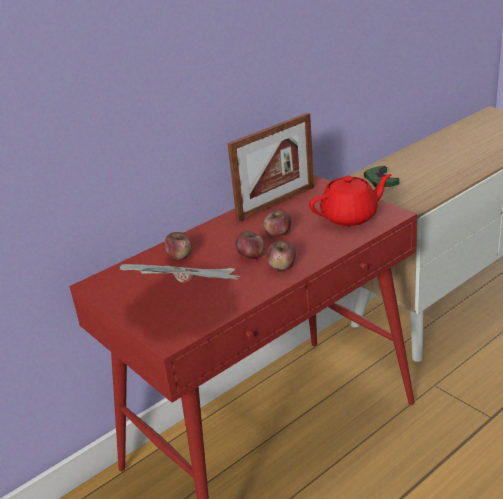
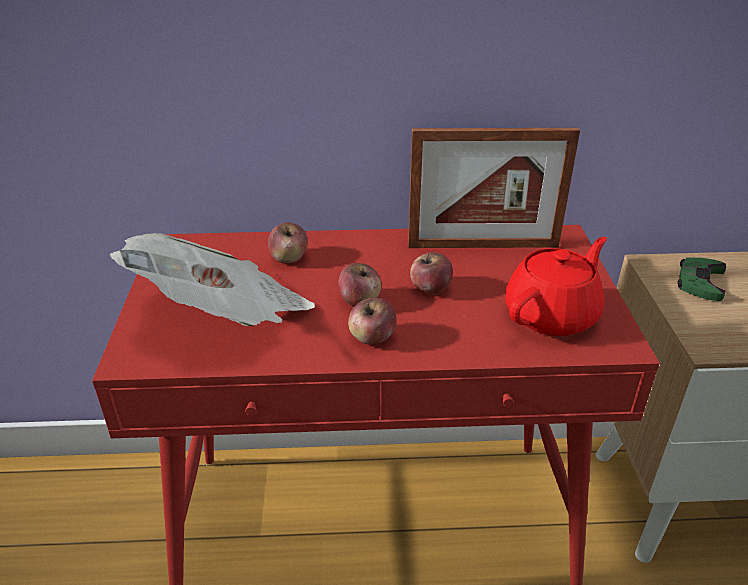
camera: 35 degrees right, 5 degrees up
red teapot [309,174,392,226] -> red teapot turned 60 degrees counterclockwise [505,237,607,336]

